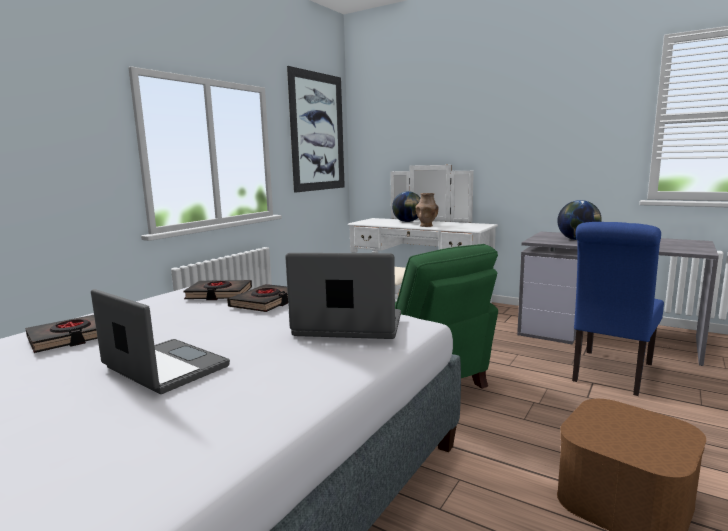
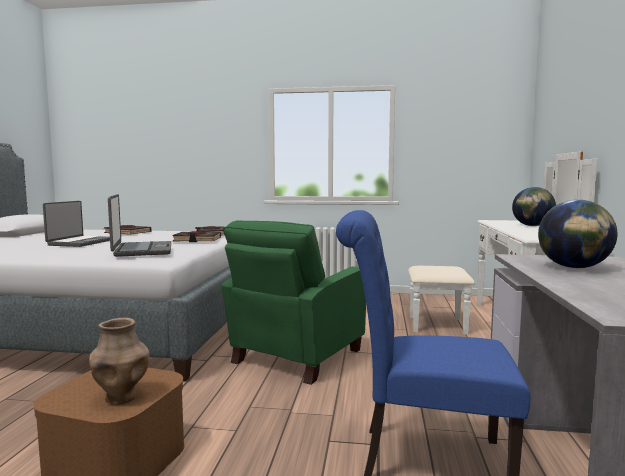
camera: 65 degrees right, 5 degrees down
picture [287,66,345,193] -> none
brown vase [416,193,438,227] -> brown vase moved to [89,318,150,405]

